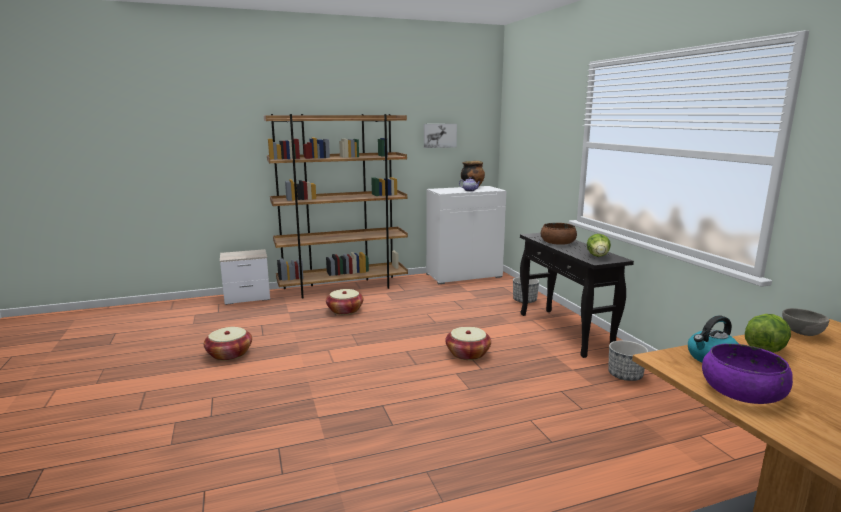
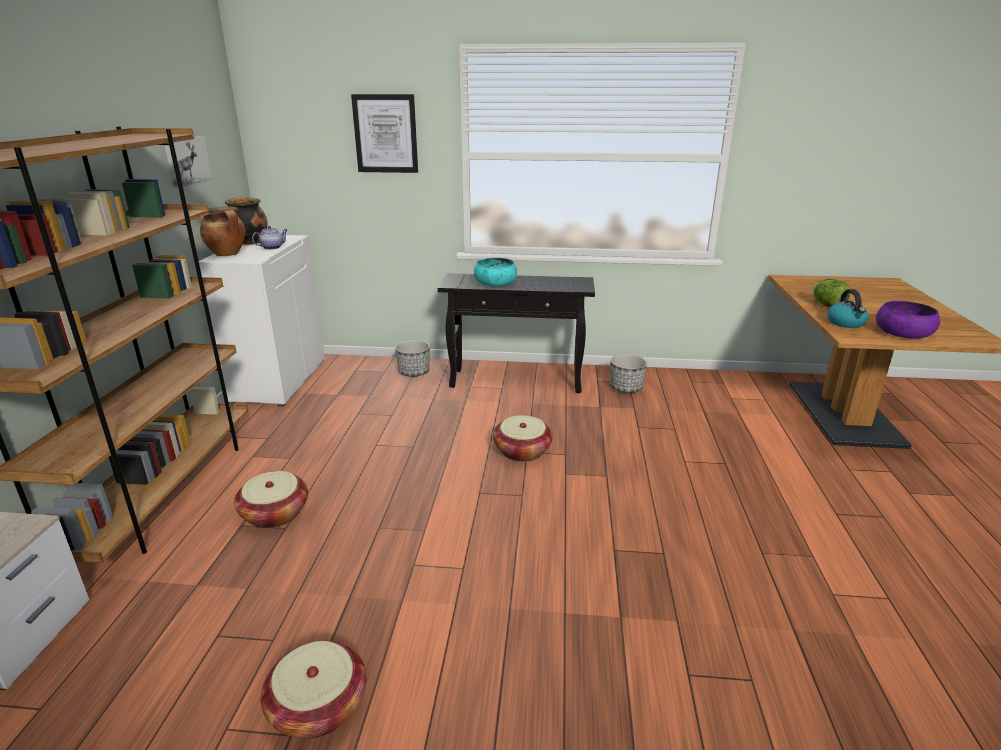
camera: 65 degrees left, 10 degrees up
brown bowl [541,223,577,245] -> turquoise bowl [474,258,517,286]
lettuce [587,234,611,257] -> none
grey bowl [782,308,829,336] -> none
none -> cooking pot [200,206,246,256]
none -> picture [351,94,418,173]

